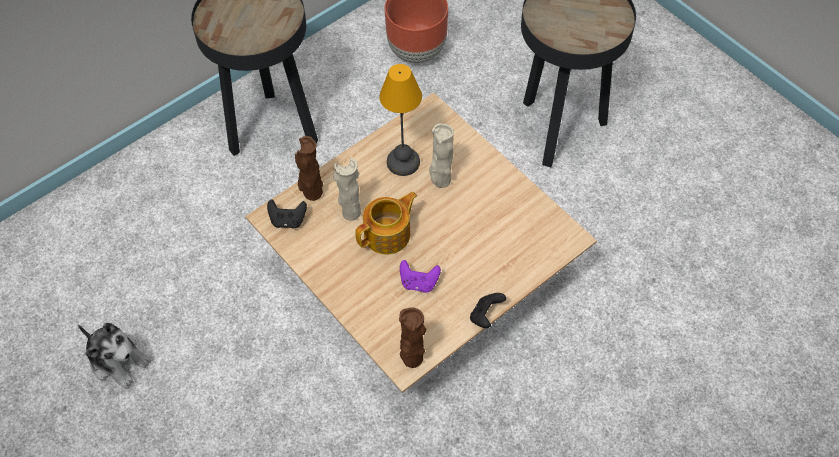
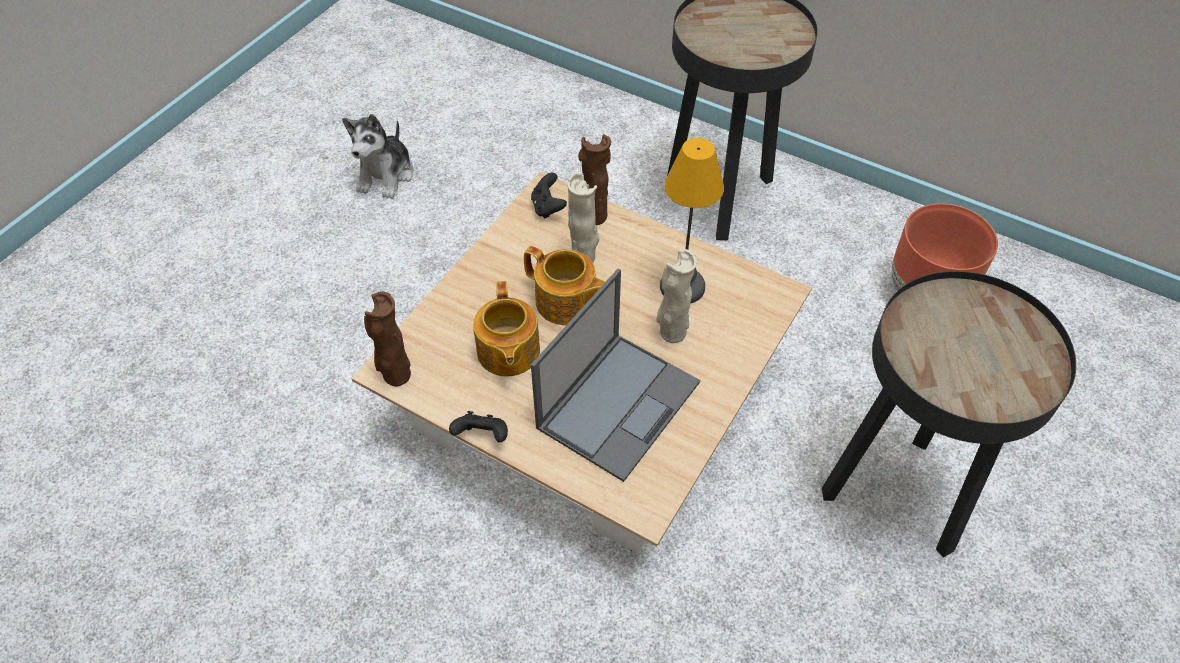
camera: 70 degrees right, 5 degrees down
purple game controller [400,260,441,293] -> teapot [473,281,540,376]
none -> laptop [531,269,700,482]

